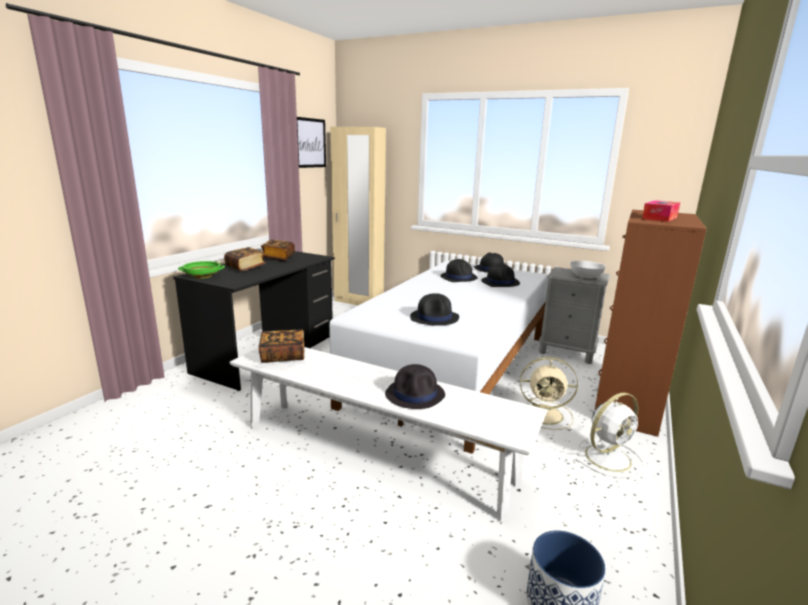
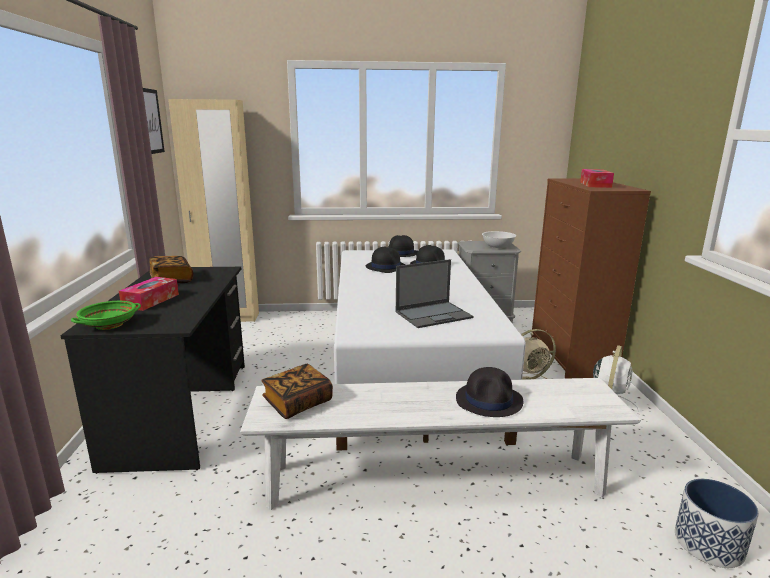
camera: 30 degrees left, 0 degrees up
book [224,247,266,272] -> tissue box [119,277,179,311]
black hat [410,293,459,326] -> laptop [395,259,474,328]

